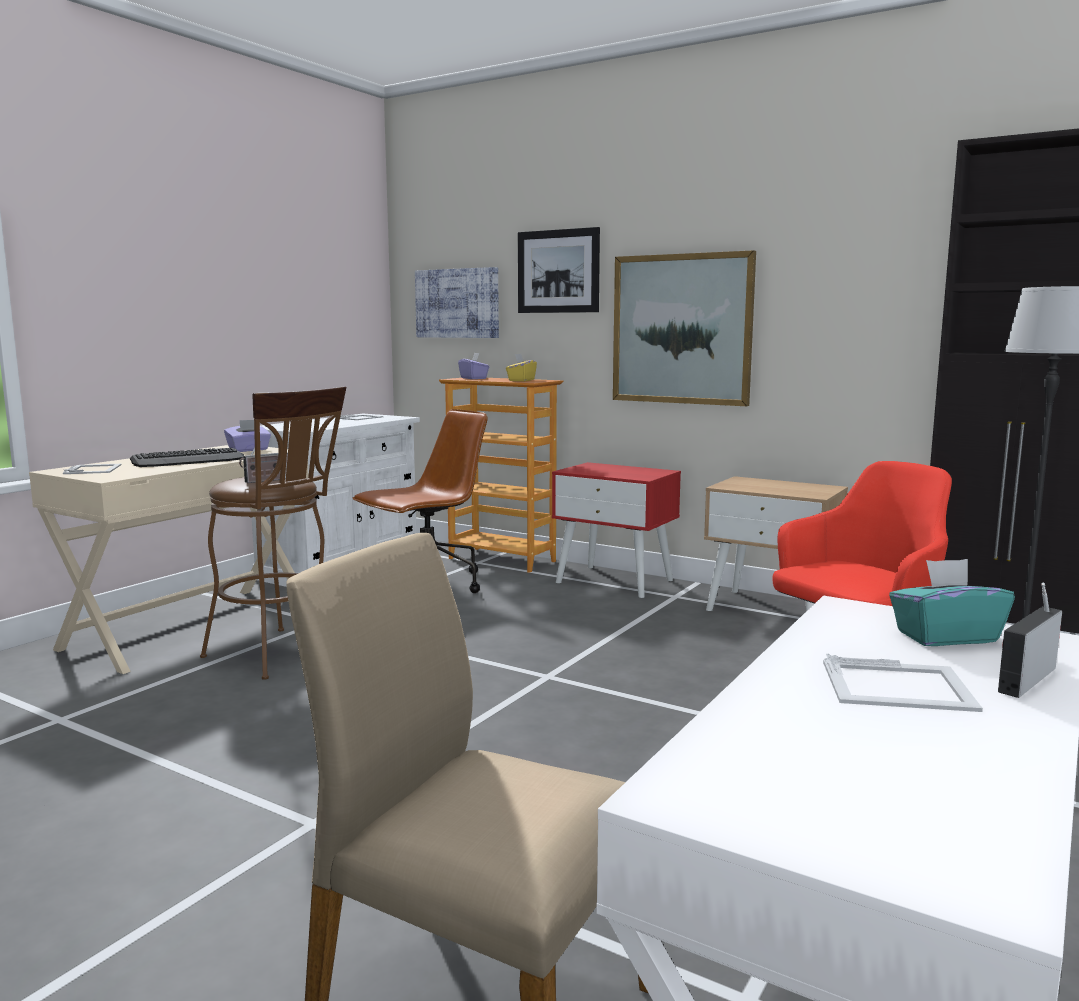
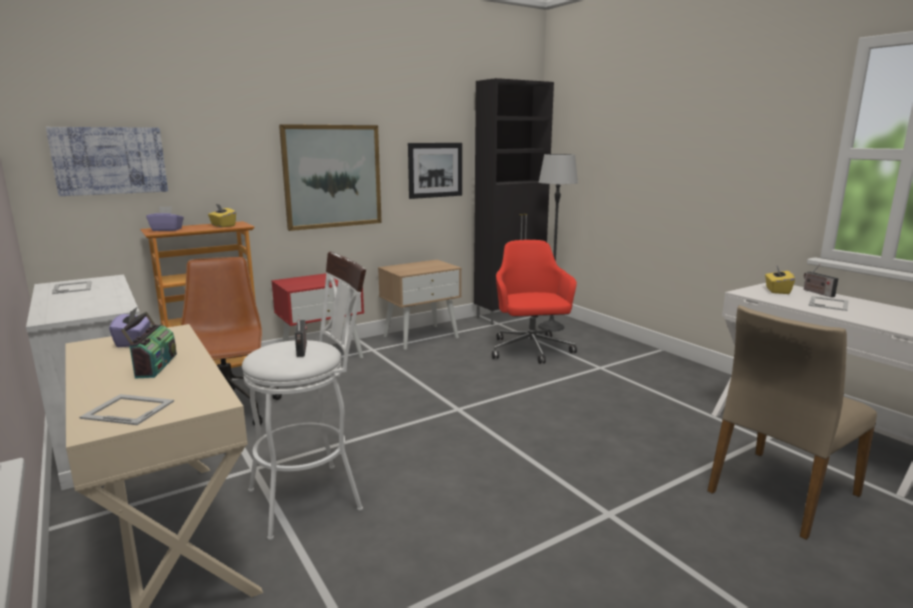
camera: 65 degrees left, 5 degrees up
keyboard [130,448,244,467] -> radio [121,312,177,379]
brown stool [200,386,346,680] -> white stool [242,251,366,540]
picture [518,227,600,313] -> picture moved to [408,143,462,199]
turquoise tissue box [889,559,1015,646] -> yellow tissue box [765,266,795,294]

